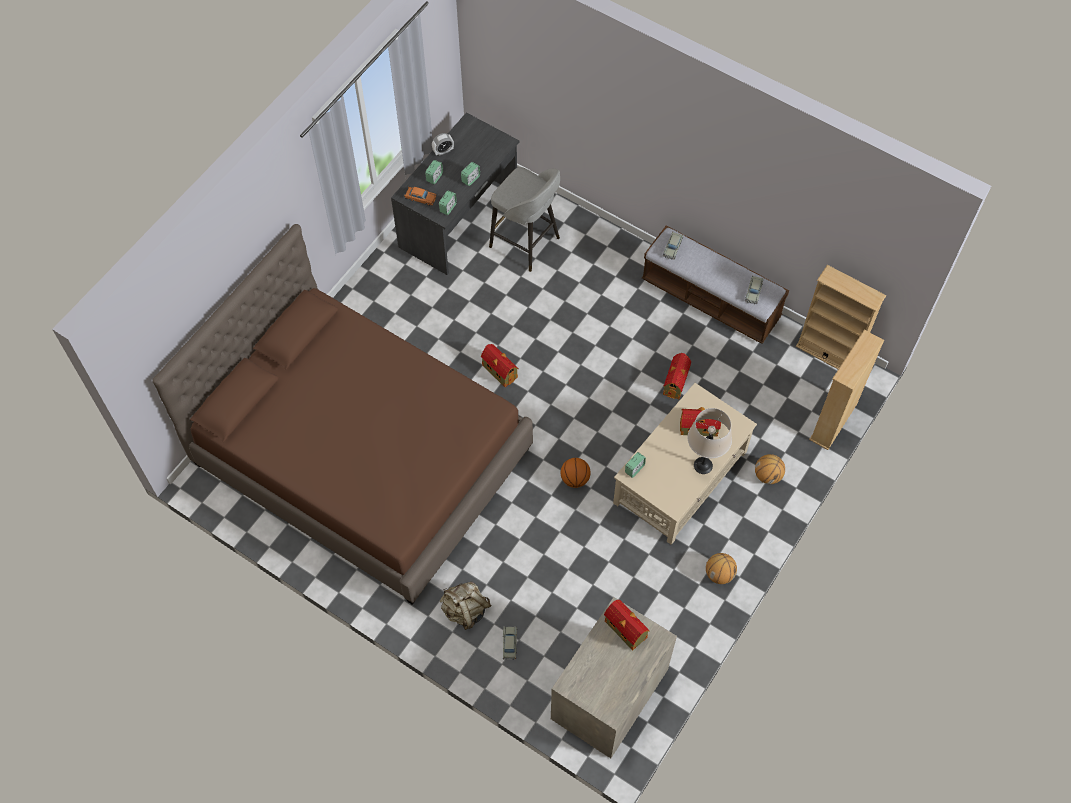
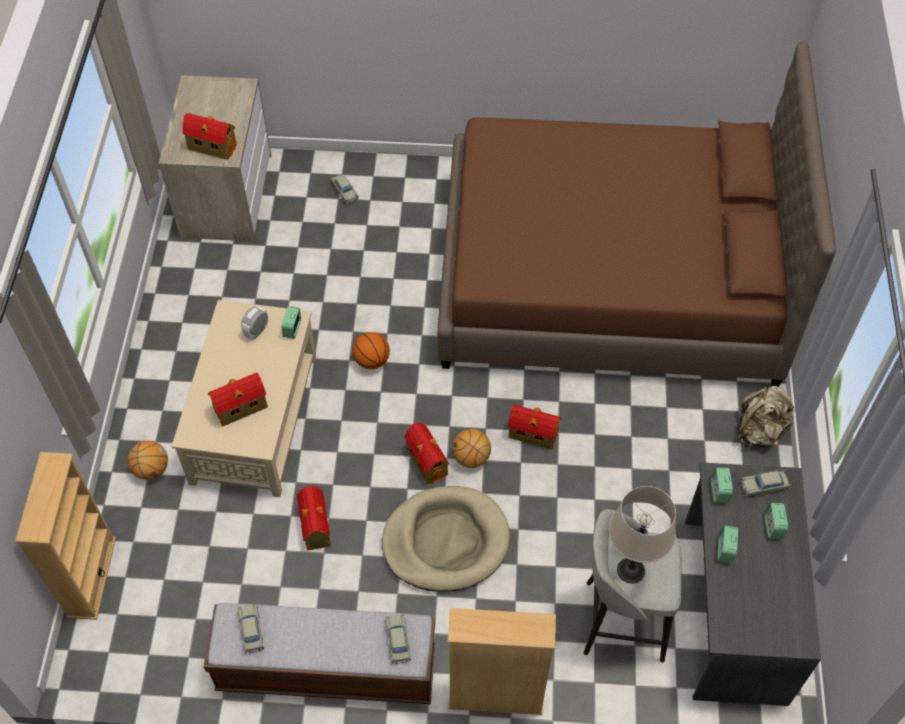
camera: 150 degrees right, 5 degrees down
orange toy car [404,187,436,206] -> beige toy car [741,470,791,497]
alarm clock [432,133,454,156] -> alarm clock moved to [241,306,268,340]
beige backpack [440,582,492,630] -> beige backpack moved to [737,386,796,447]
beige table lamp [688,408,732,474] -> beige table lamp moved to [609,486,676,584]
basketball [706,553,737,584] -> basketball moved to [452,429,491,468]
beige bookcase [796,265,887,369] -> beige bookcase moved to [448,608,556,715]
none -> beige dog bed [382,486,510,592]
none -> toy house [404,422,449,484]

